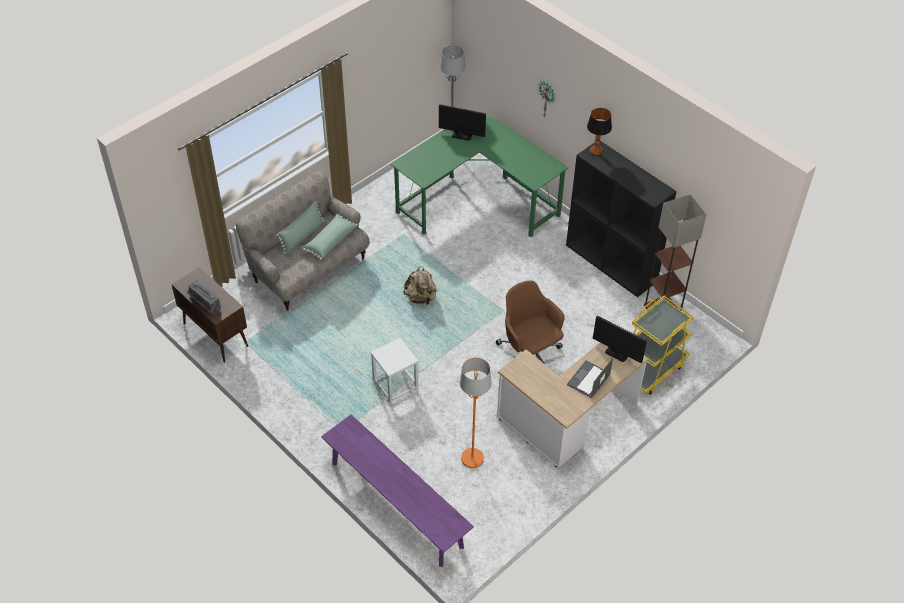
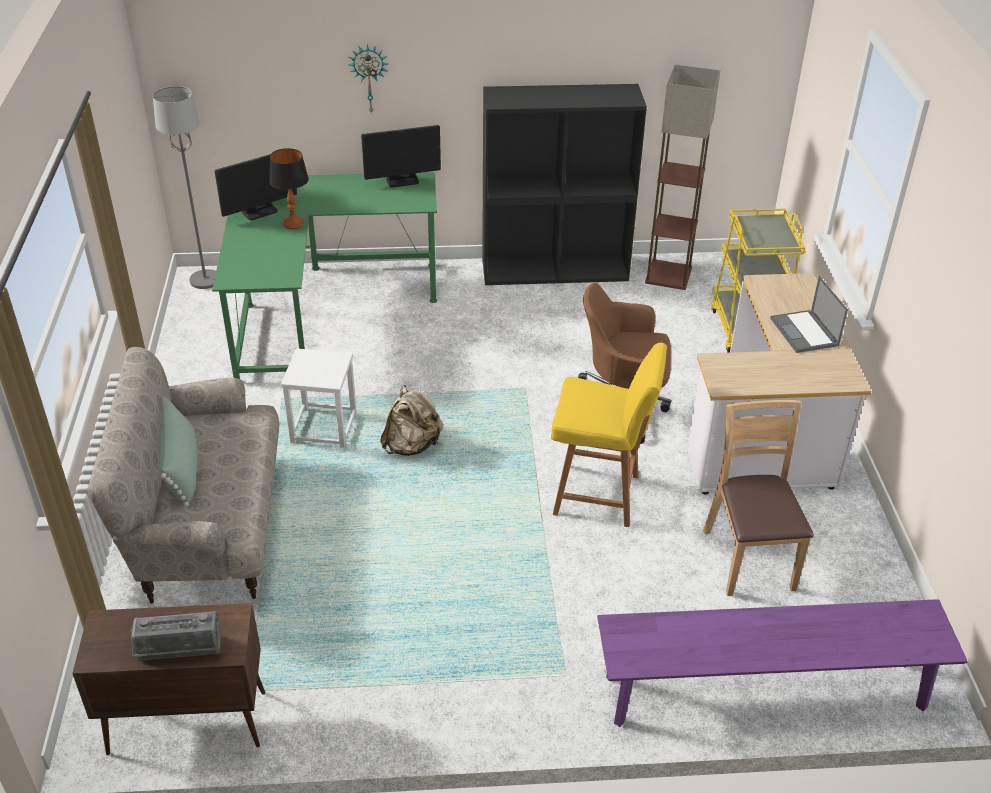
camera: 50 degrees left, 10 degrees down
green pillow [303,214,358,260] -> none
white stool [370,338,419,403] -> white stool moved to [281,348,357,448]
orange floor lamp [460,358,491,468] -> brown chair [703,400,814,596]
table lamp [587,108,612,155] -> table lamp moved to [269,148,309,229]
monitor [593,316,647,363] -> monitor moved to [361,125,441,187]
none -> yellow chair [551,343,667,527]

